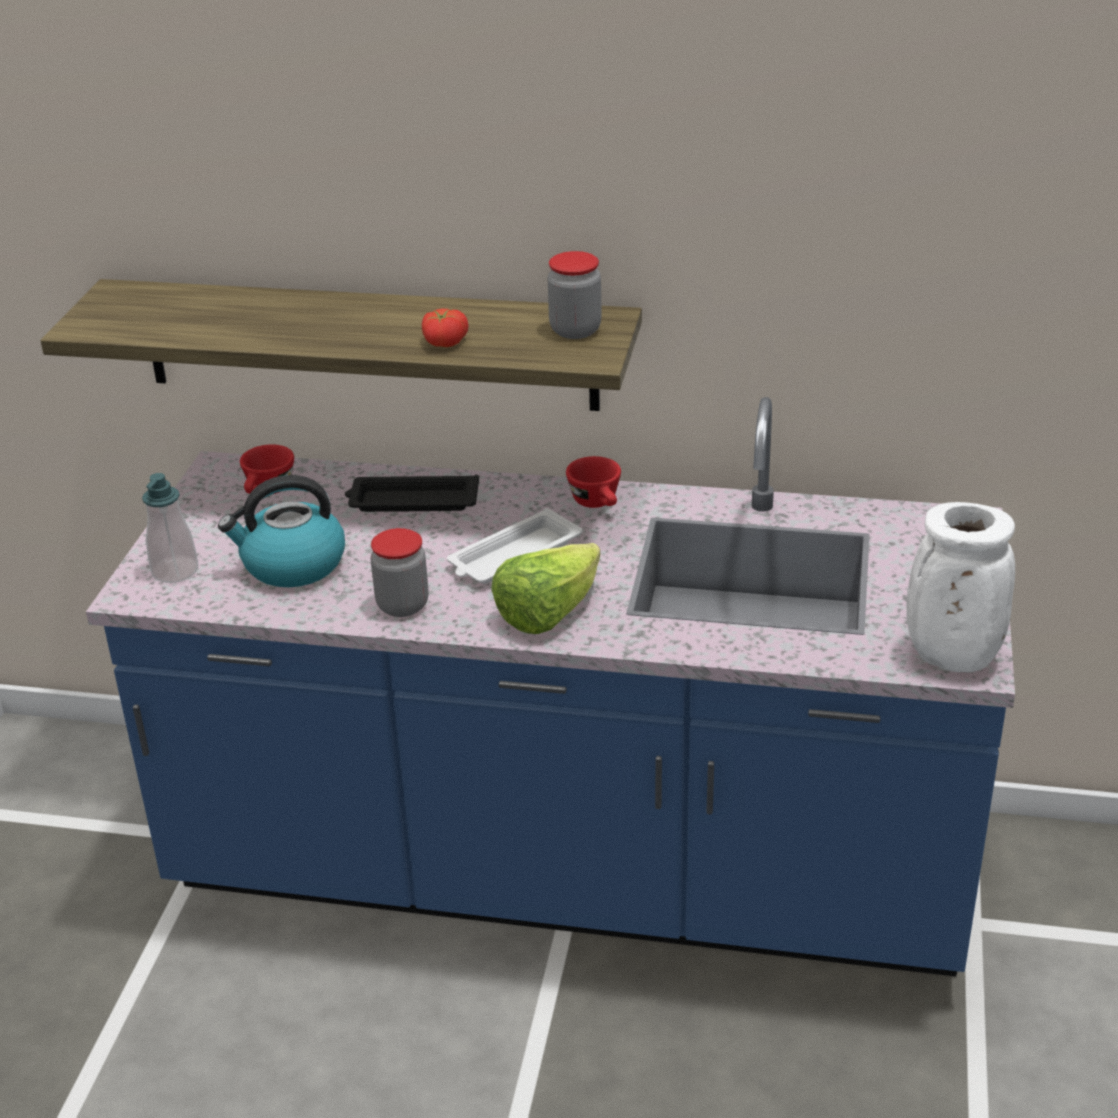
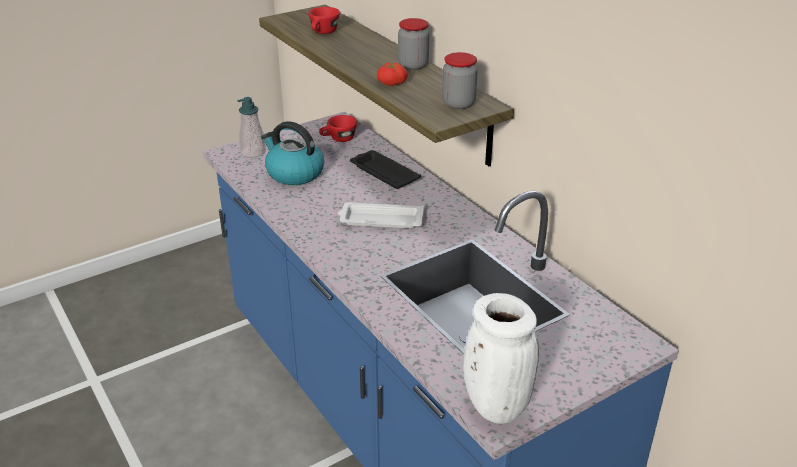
camera: 45 degrees right, 0 degrees up
jar [370,528,429,617] -> jar moved to [398,18,429,70]
lettuce [491,543,600,634] -> none
red cup [566,456,621,508] -> red cup moved to [308,7,340,34]

